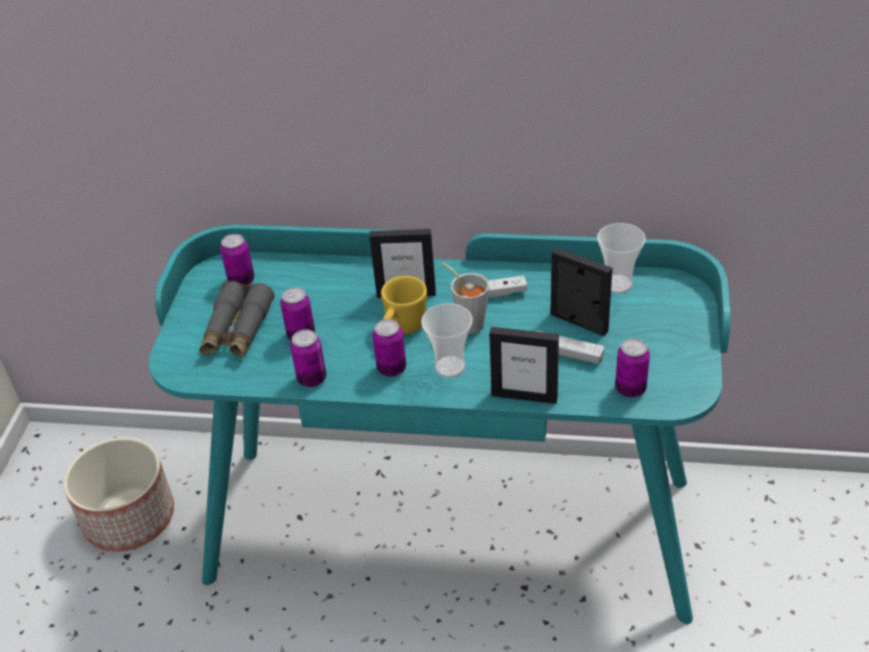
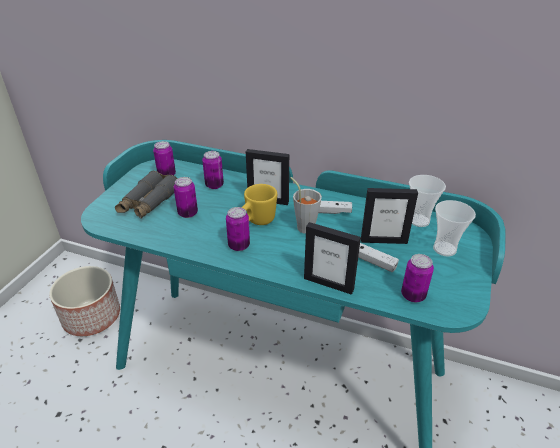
camera: 10 degrees right, 5 degrees down
can [290,329,326,387] -> can moved to [202,151,224,189]
cup [421,303,473,378] -> cup moved to [433,200,476,257]
picture frame [550,247,612,336] -> picture frame turned 135 degrees clockwise [361,188,418,244]

